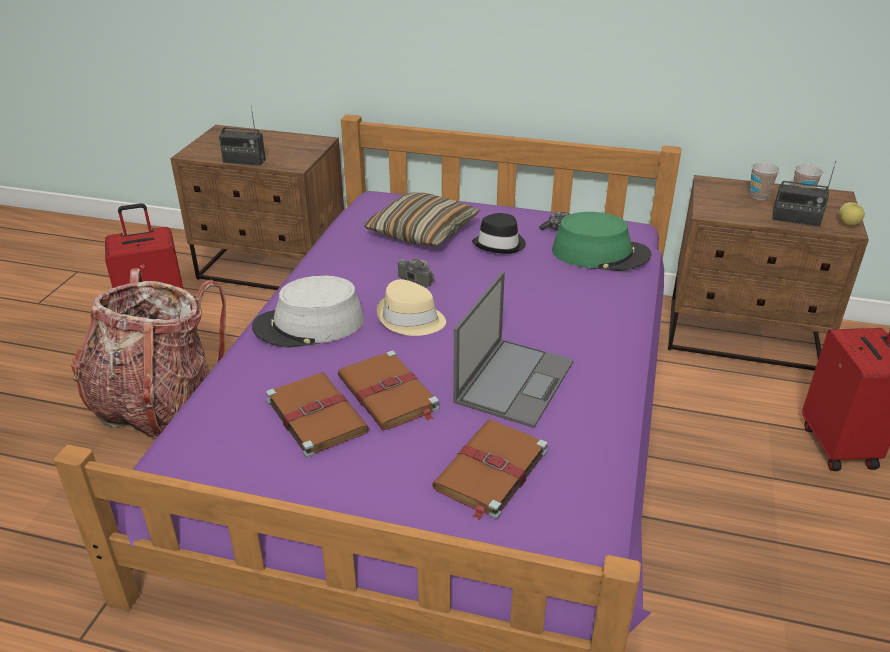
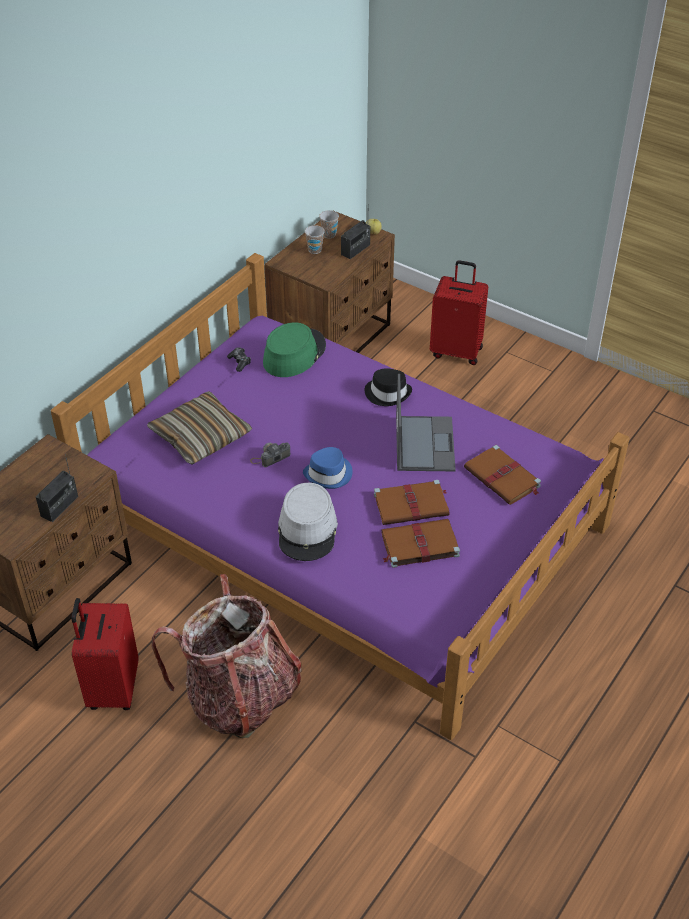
camera: 70 degrees left, 10 degrees up
beige hat [376,279,446,336] -> blue hat [303,447,353,489]
laptop [453,271,574,428] -> laptop turned 45 degrees clockwise [396,374,456,471]
black hat [472,213,526,254] -> black hat moved to [365,368,412,406]

